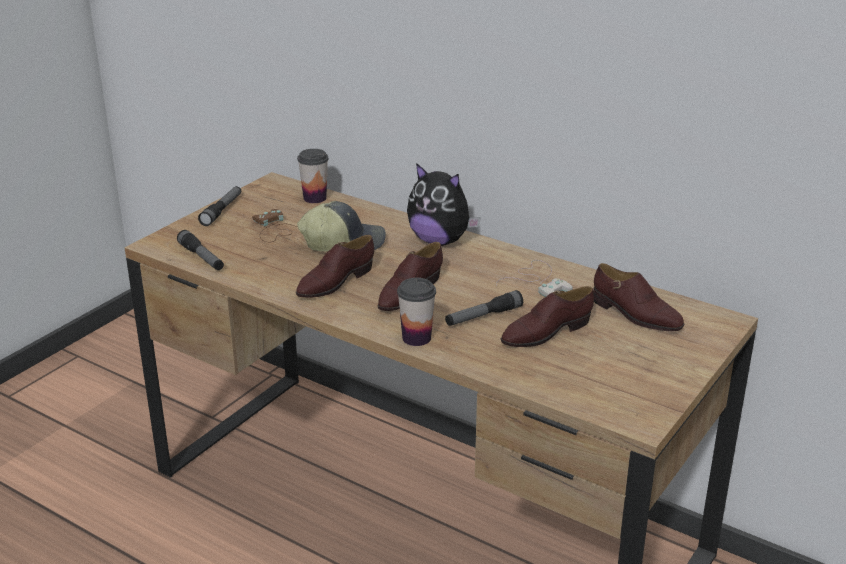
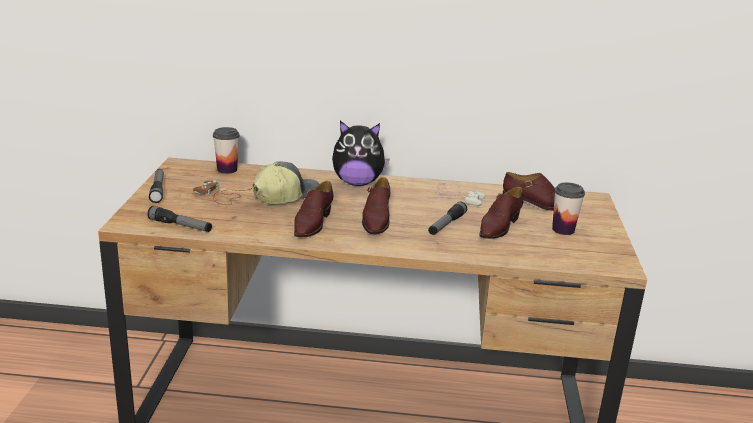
camera: 30 degrees left, 5 degrees down
cup [397,278,436,346] -> cup moved to [552,182,585,235]

